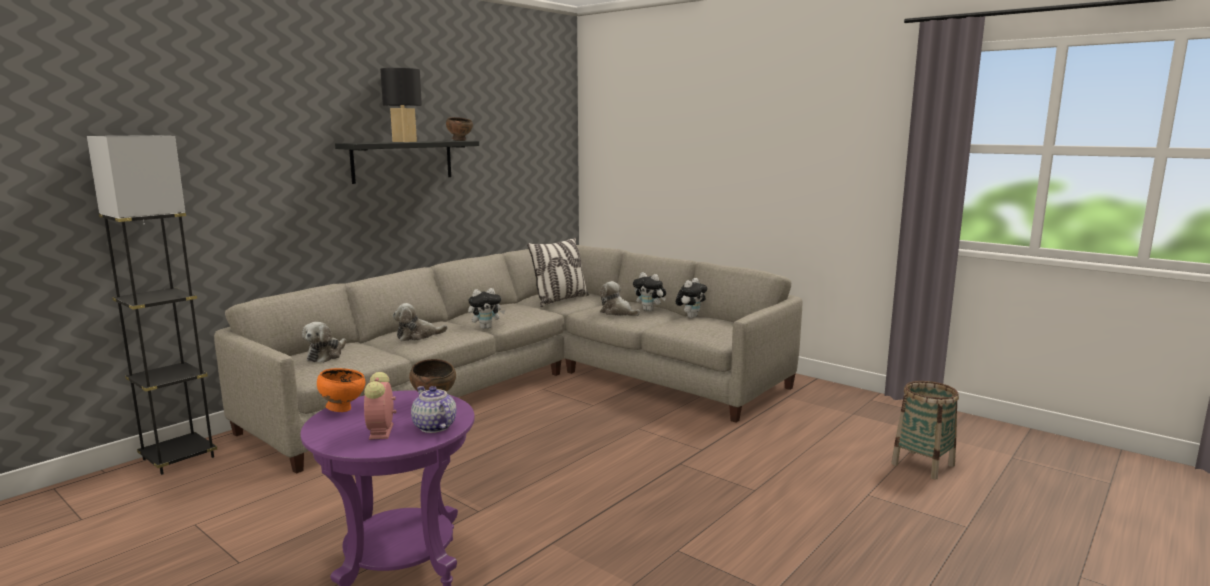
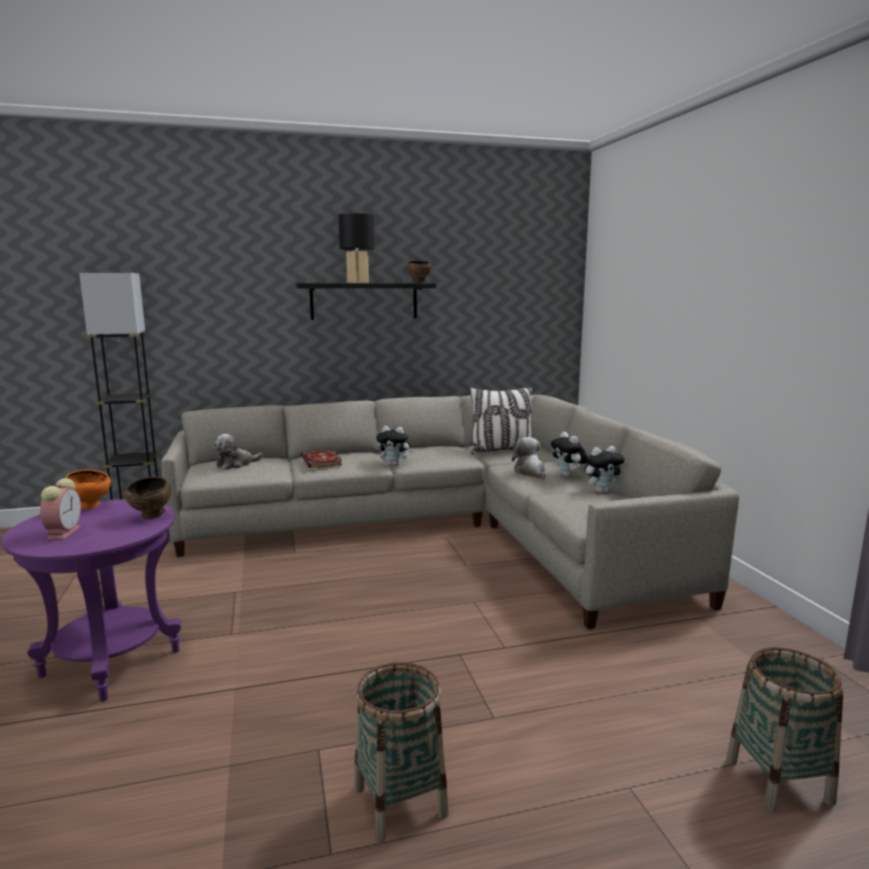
camera: 35 degrees right, 0 degrees up
alarm clock [364,372,397,440] -> alarm clock turned 150 degrees clockwise [40,478,81,540]
plush toy [393,303,448,341] -> book [301,450,342,468]
teapot [411,386,456,433] -> none
none -> basket [354,662,448,842]

